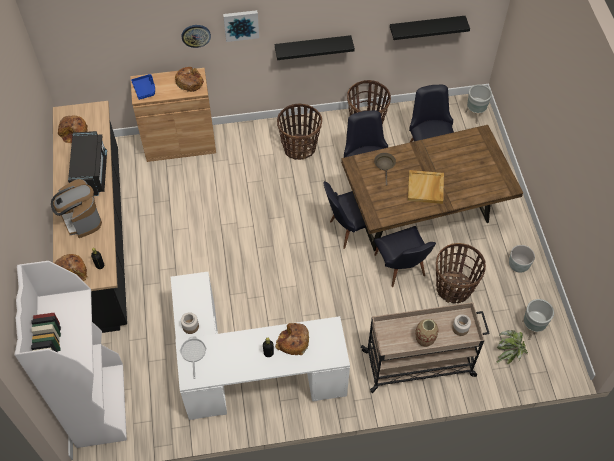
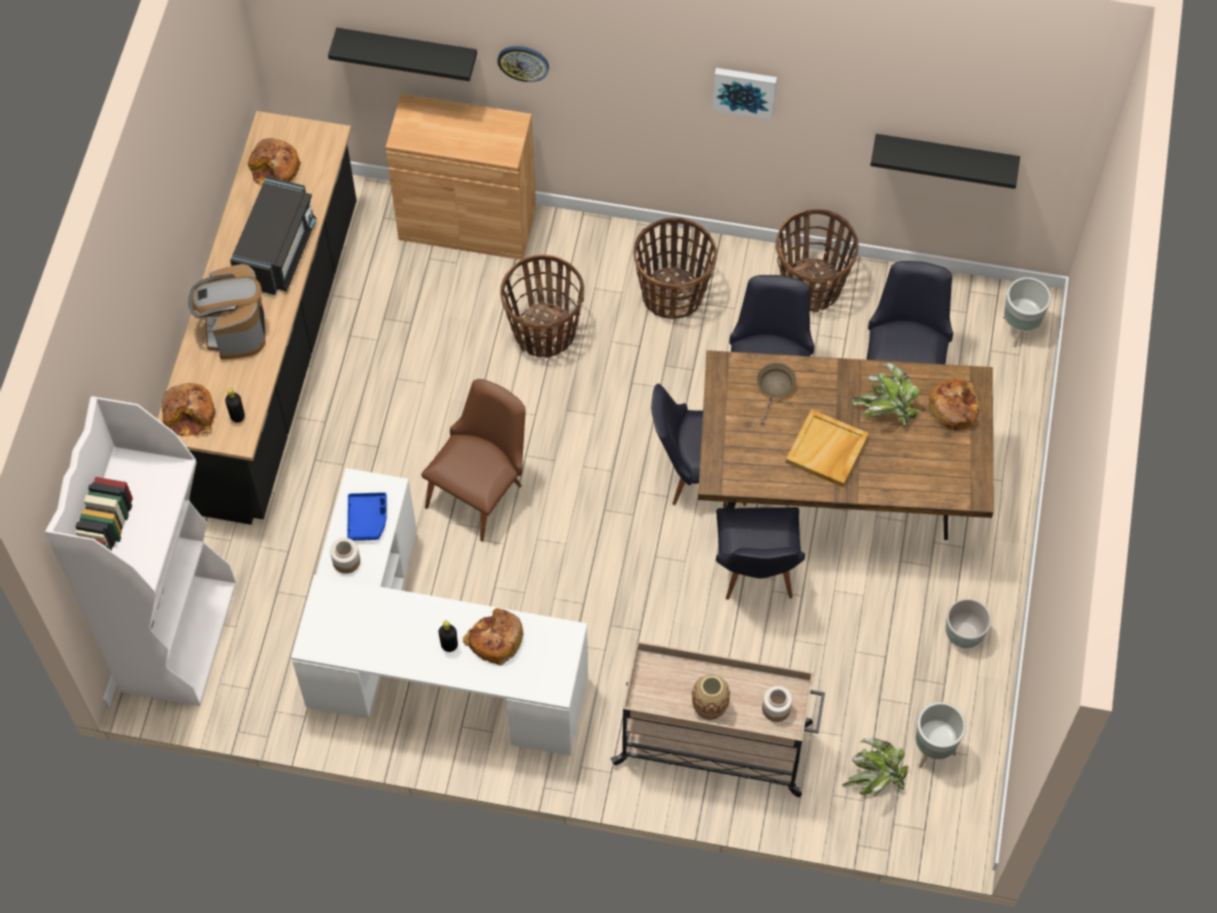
camera: 20 degrees right, 5 degrees up
blue tray [131,74,155,100] -> blue tray moved to [347,492,387,541]
bread [175,67,204,92] -> bread moved to [928,380,980,431]
frying pan [180,337,207,379] -> none
picture [223,10,259,42] -> picture moved to [712,68,777,120]
black shelf [275,35,355,60] -> black shelf moved to [328,28,477,81]
basket [436,243,486,303] -> basket moved to [500,255,584,357]
none -> brown chair [421,379,526,542]
none -> potted plant [851,363,921,427]

